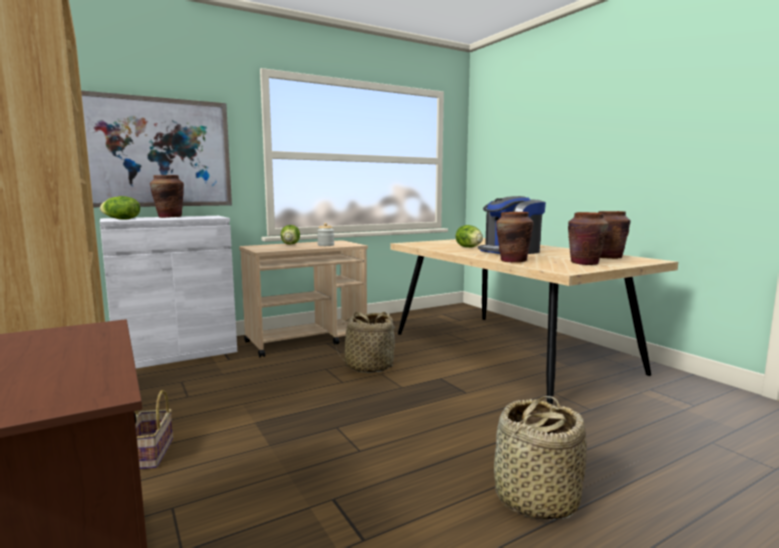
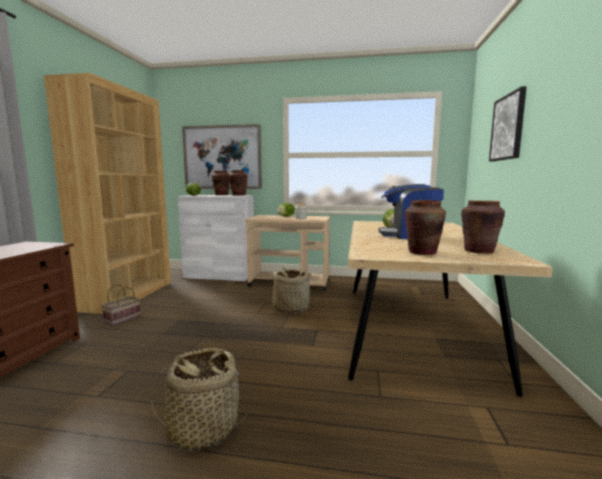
camera: 40 degrees right, 0 degrees up
brown vase [496,212,533,262] -> brown vase moved to [229,170,248,196]
none -> picture [489,86,527,162]

